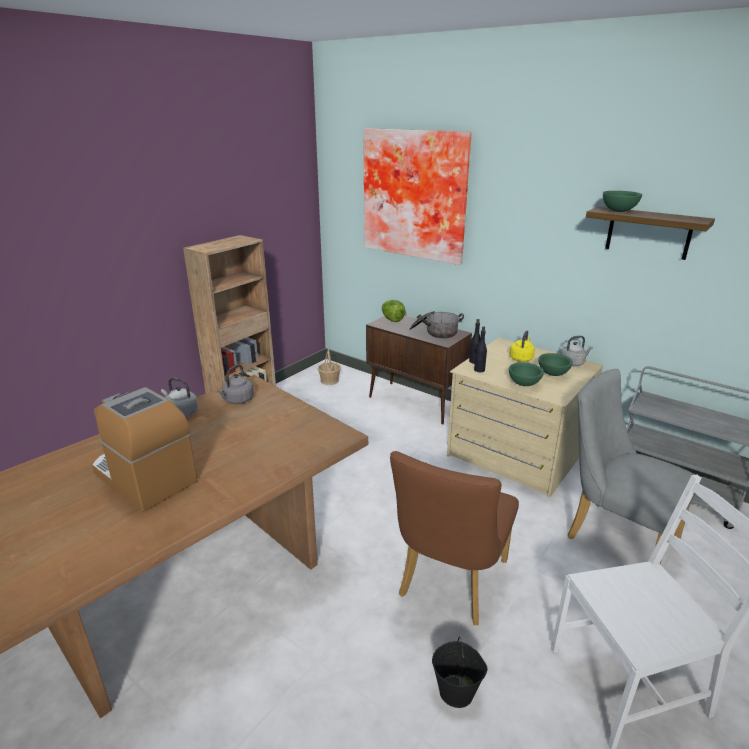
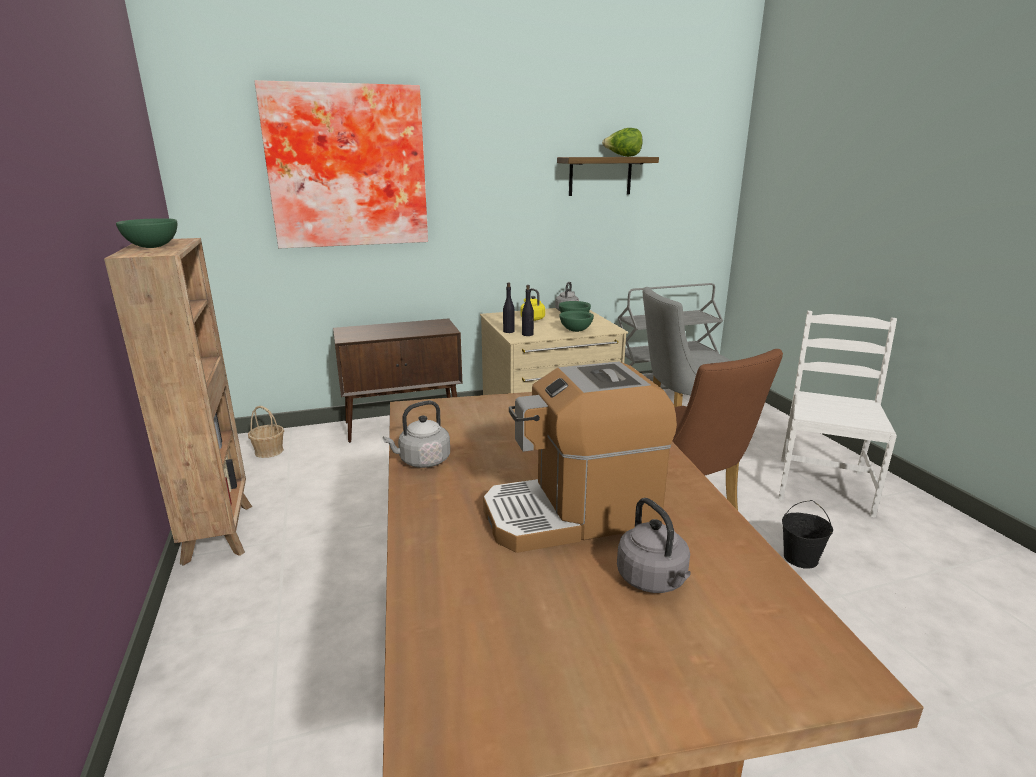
camera: 55 degrees left, 5 degrees down
grey kettle [217,364,254,404] -> grey kettle moved to [617,498,691,593]
lettuce [382,300,405,322] -> lettuce moved to [602,128,643,157]
cooking pot [409,311,464,338] -> none
green bowl [603,191,642,212] -> green bowl moved to [116,218,177,248]

